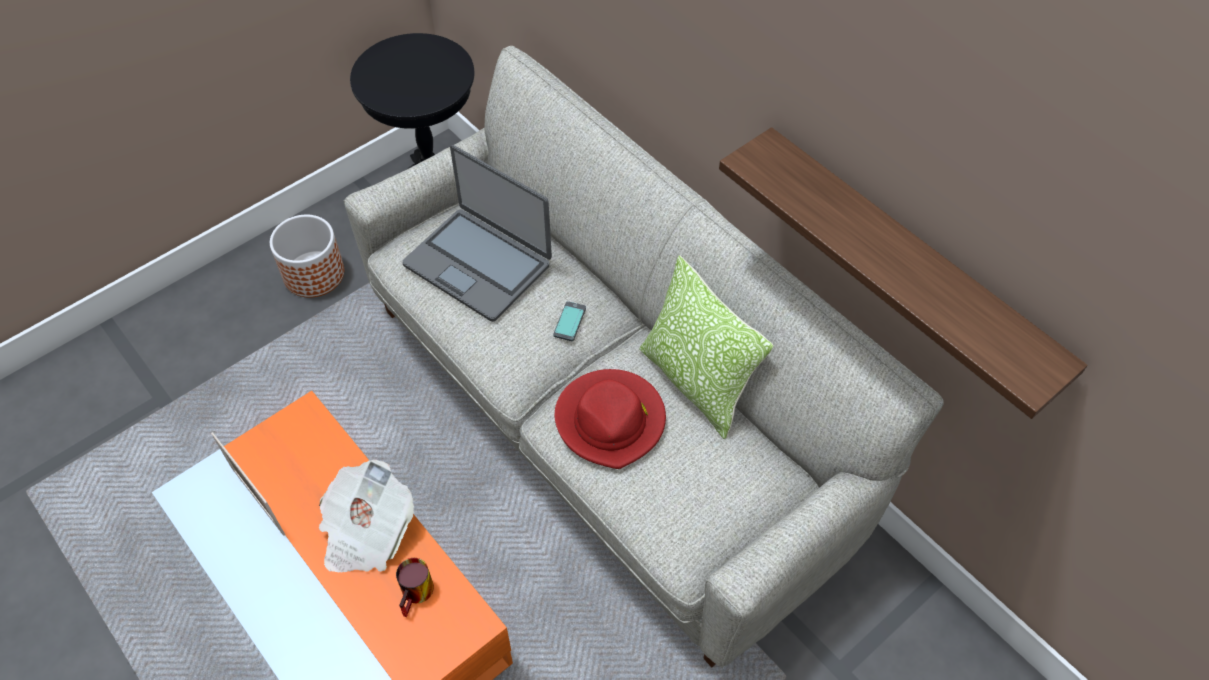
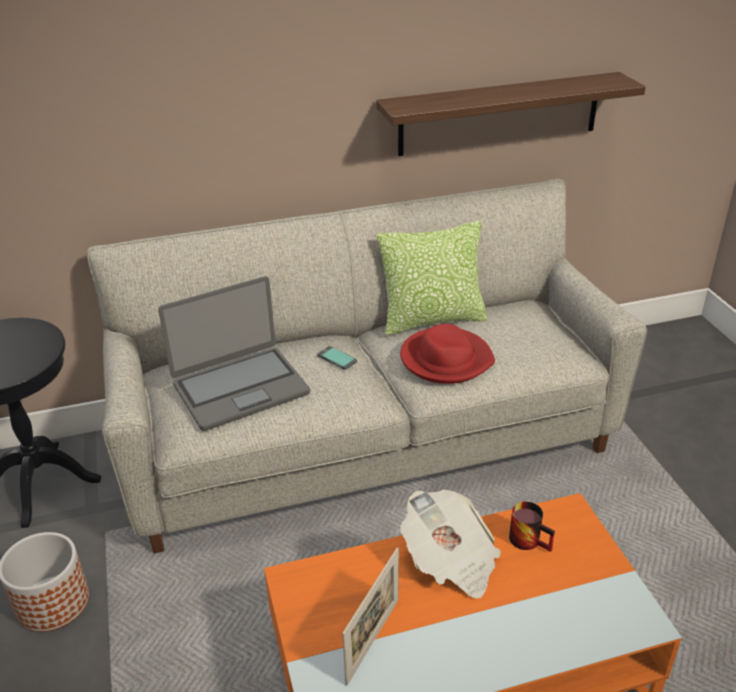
camera: 65 degrees left, 20 degrees down
picture frame [211,432,285,536] -> picture frame turned 45 degrees counterclockwise [342,548,399,686]

